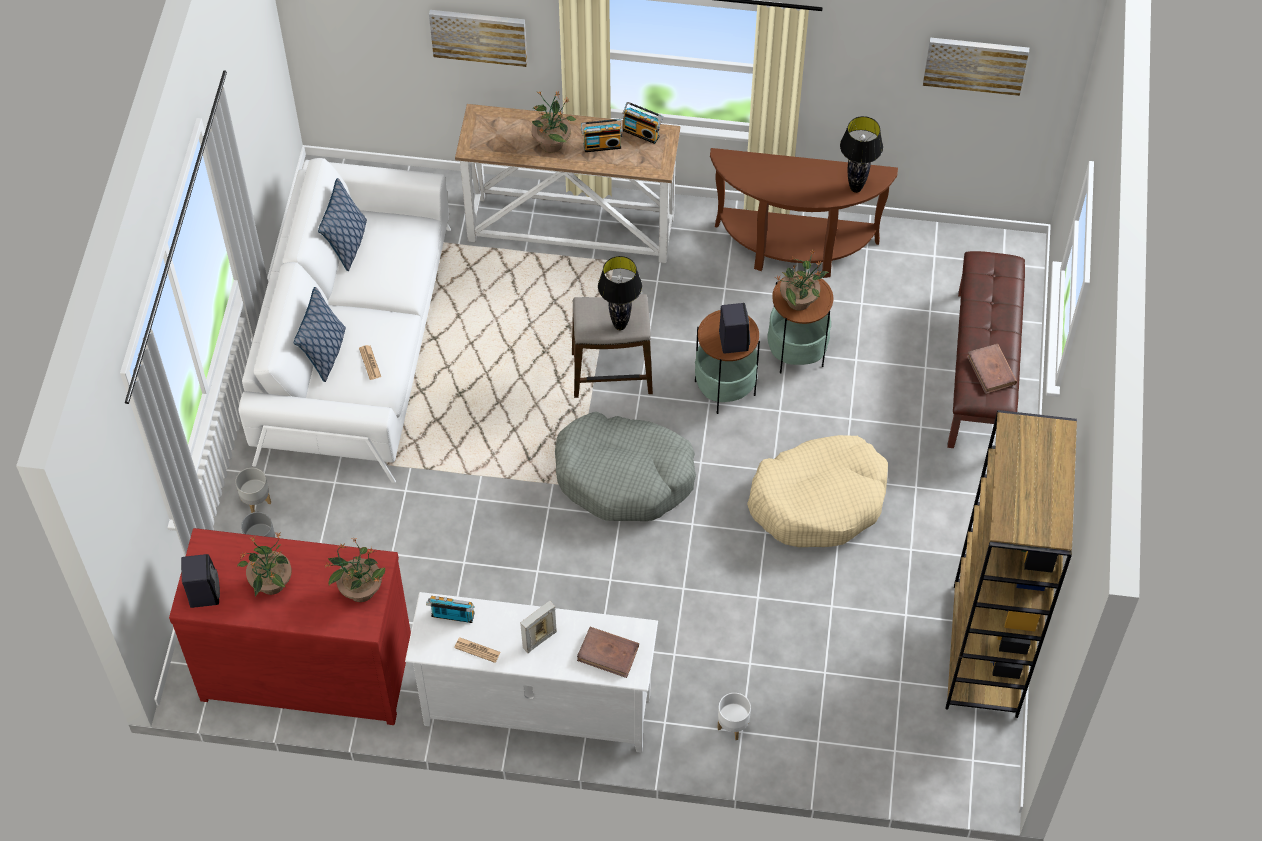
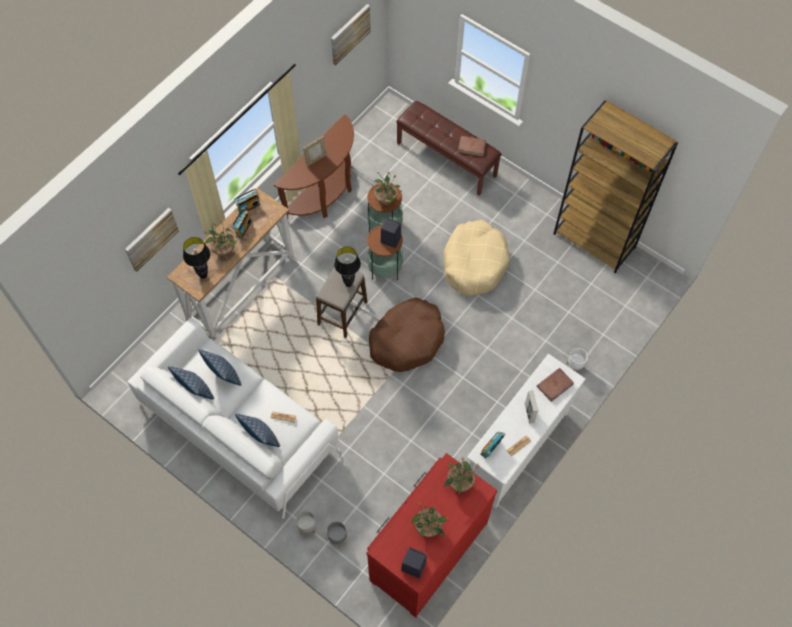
camera: 60 degrees left, 5 degrees up
grey dog bed [555,412,696,521] -> brown dog bed [369,298,445,372]
black table lamp [840,116,883,193] -> black table lamp moved to [183,237,210,279]
none -> pillow [198,349,242,386]
none -> picture frame [303,136,327,167]

